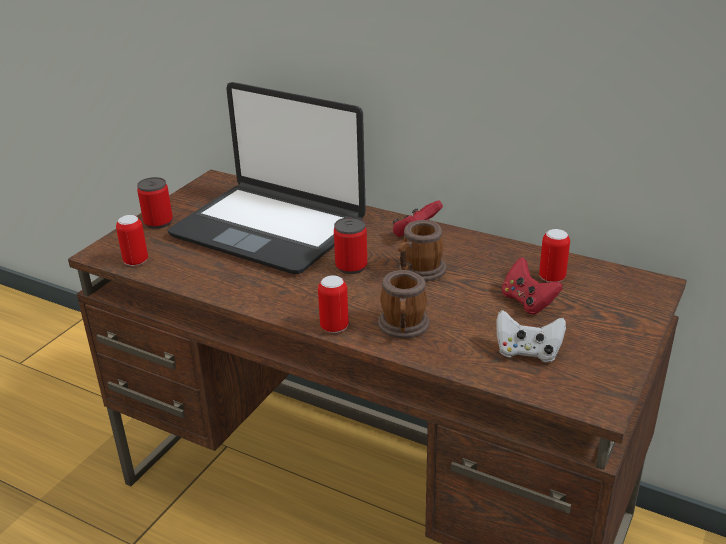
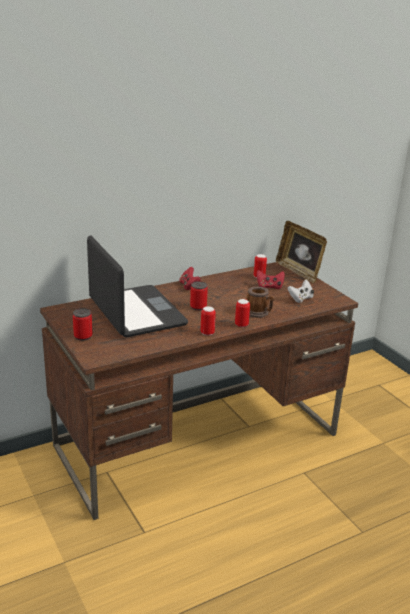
camera: 60 degrees left, 5 degrees down
can [116,215,148,266] -> can moved to [200,306,216,336]
laptop [168,82,366,274] -> laptop turned 90 degrees counterclockwise [87,236,188,337]
mug [398,220,446,282] -> none
none -> picture frame [276,221,327,284]

